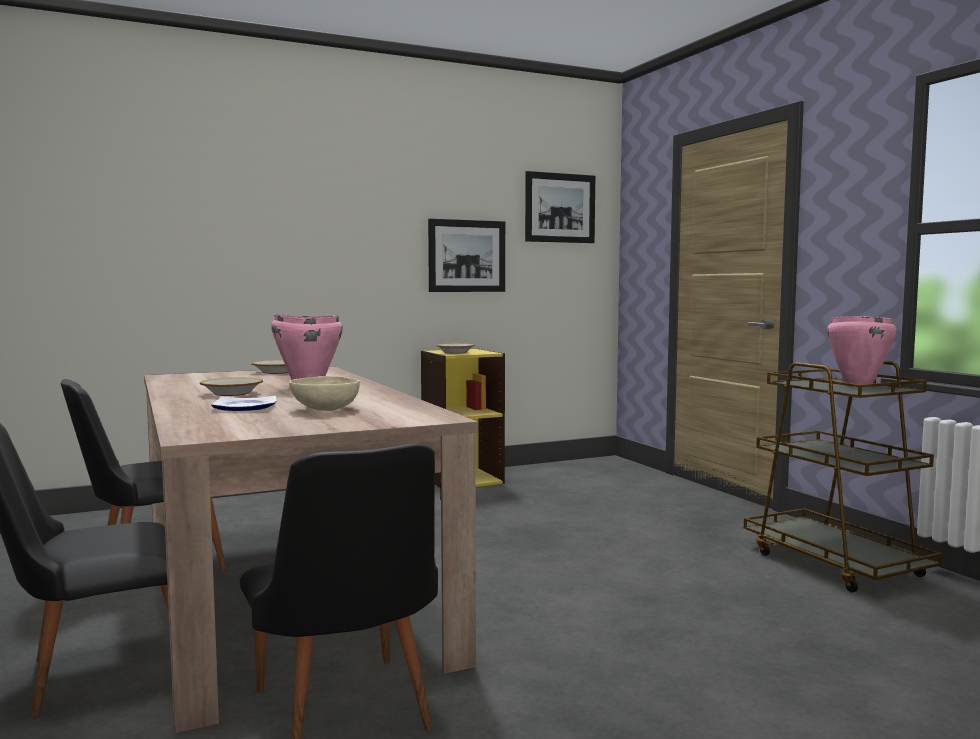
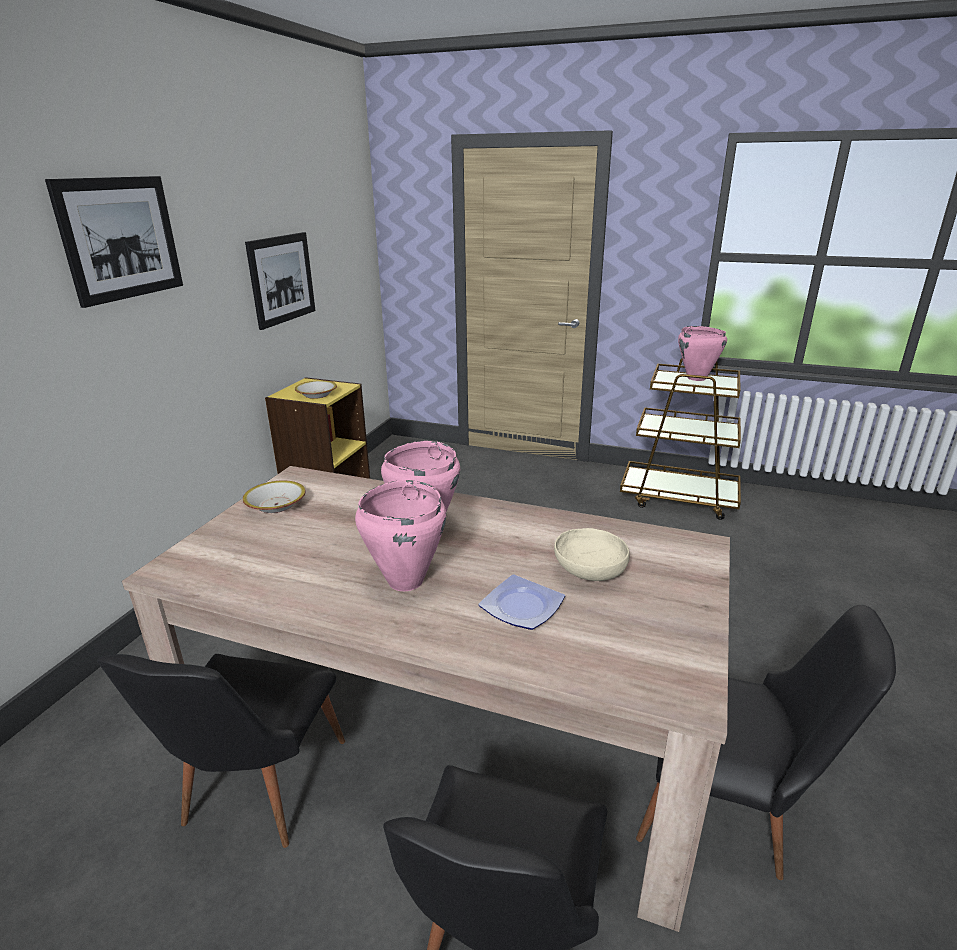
camera: 45 degrees left, 20 degrees up
bowl [200,378,263,396] -> pink cooking pot [355,480,446,591]
picture [525,171,595,243] -> picture moved to [45,176,183,308]

